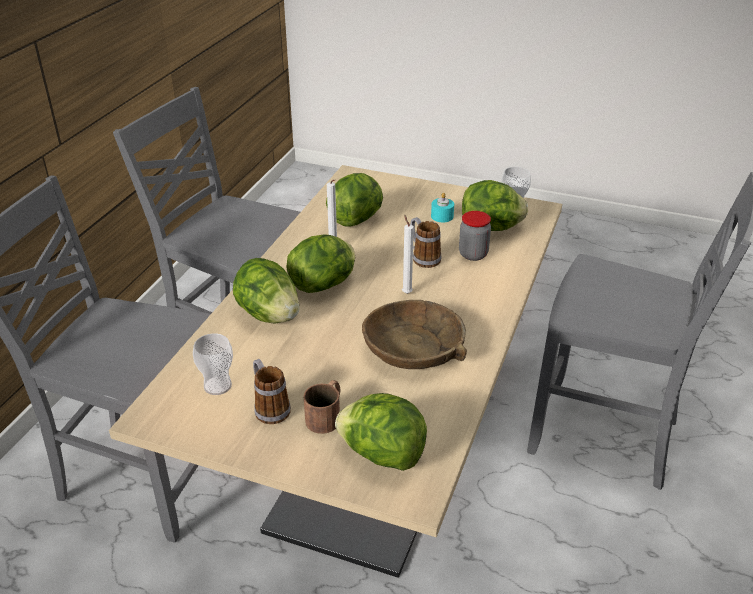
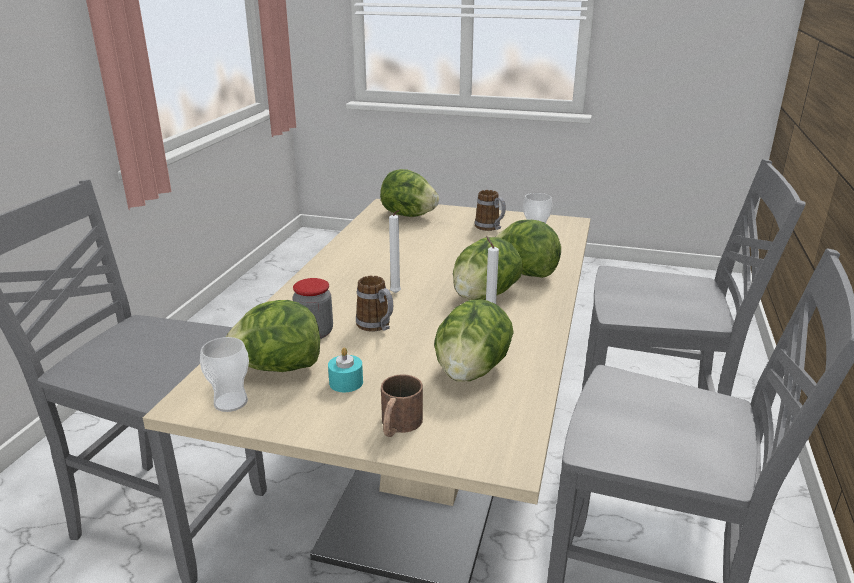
camera: 175 degrees right, 10 degrees down
brown mug [303,380,340,434] -> brown mug moved to [381,374,423,437]
brown bowl [362,300,467,369] -> none

